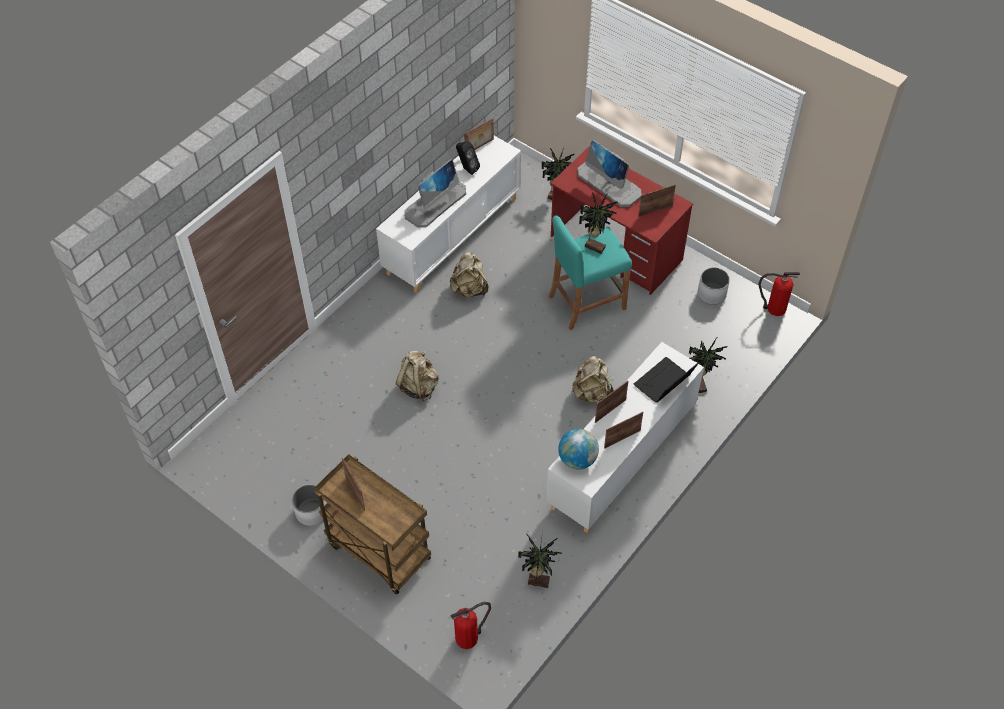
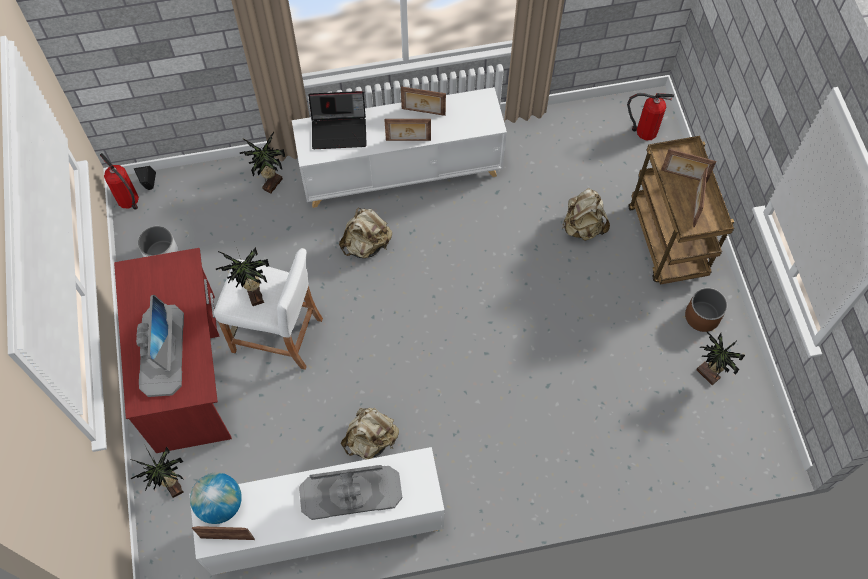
camera: 140 degrees left, 10 degrees up
white planter [292,484,326,526] -> brown planter [685,288,727,332]
beige backpack [396,351,438,401] -> beige backpack moved to [563,188,610,241]
black speaker [456,141,480,175] -> black speaker moved to [134,166,156,190]
potted plant [518,532,562,588] -> potted plant moved to [696,331,745,385]
turquoise stool [549,215,632,330] -> white stool [213,248,323,370]
globe [558,429,599,469] -> globe moved to [190,472,242,524]
picture frame [638,184,676,217] -> picture frame moved to [661,149,716,182]

